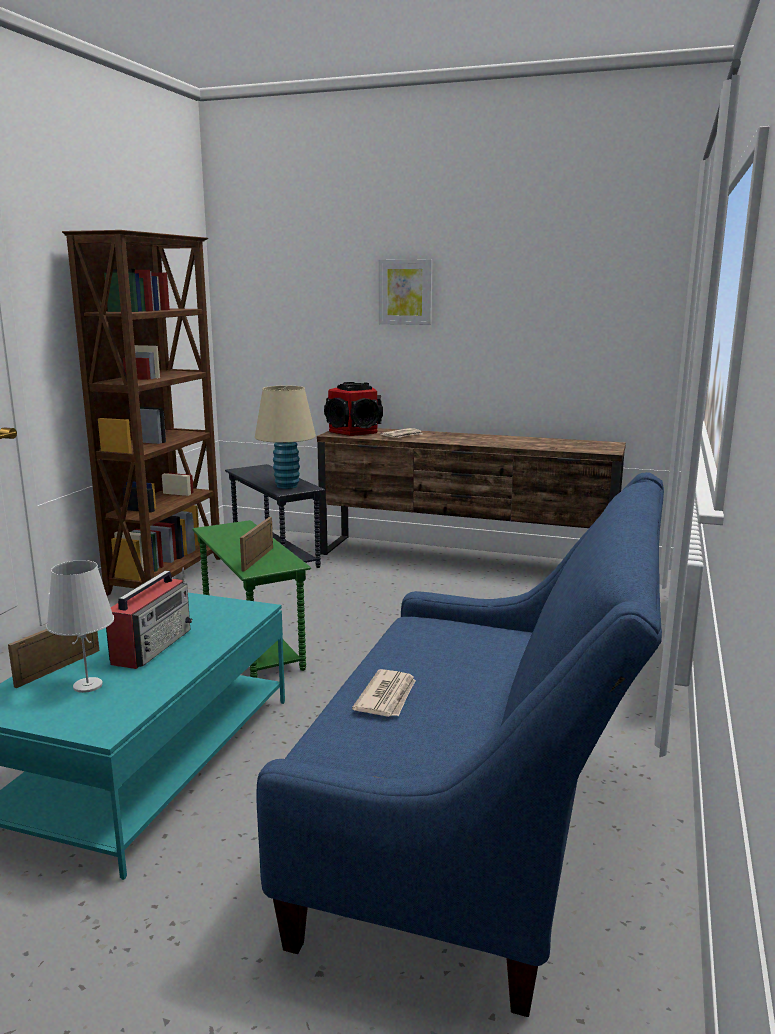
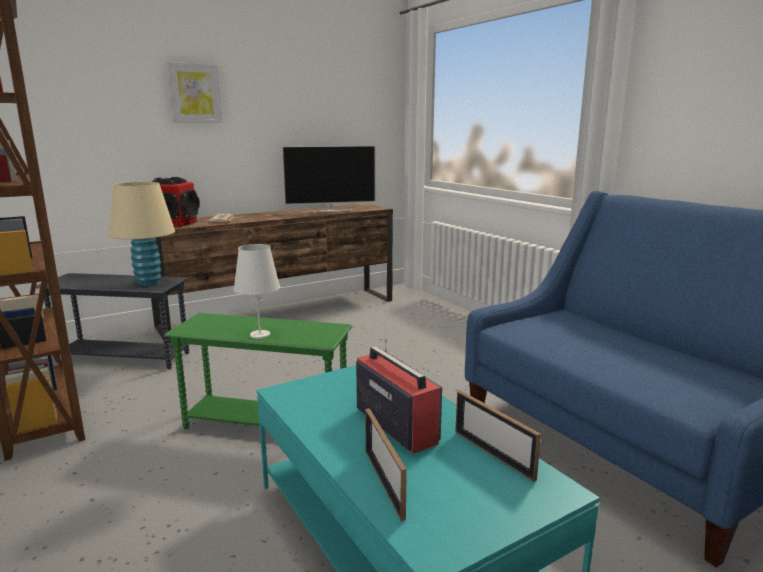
camera: 50 degrees left, 0 degrees up
white table lamp [46,560,114,693] -> white table lamp moved to [233,244,280,339]
picture frame [240,517,273,572] -> picture frame moved to [455,390,541,482]
newspaper [352,669,416,717] -> none
none -> television [282,145,376,212]

